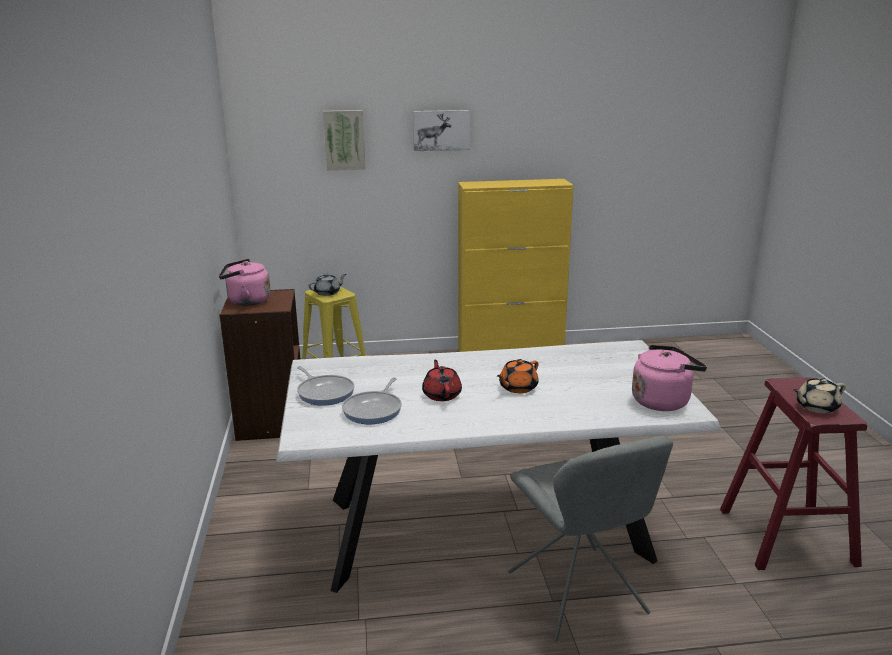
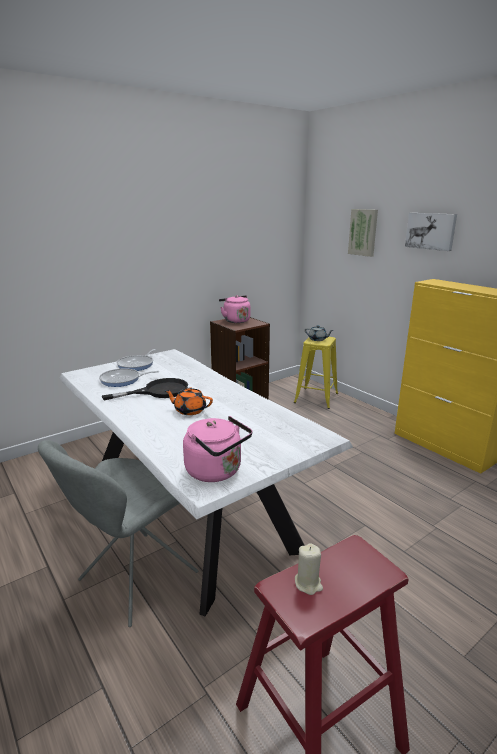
camera: 60 degrees right, 0 degrees up
red teapot [422,360,462,401] -> black frying pan [102,378,188,401]
beige teapot [794,378,846,414] -> beige candle [295,543,323,595]

